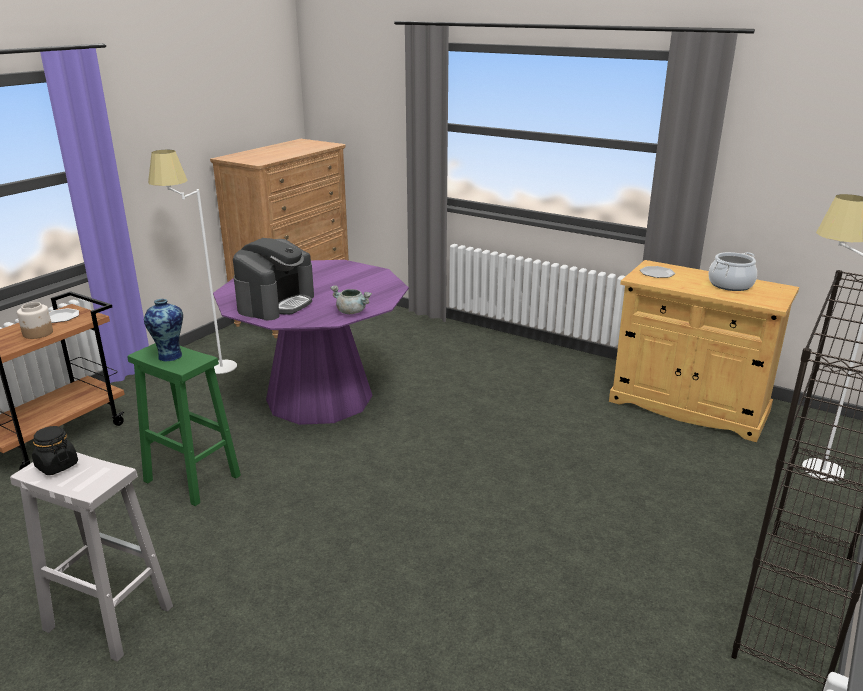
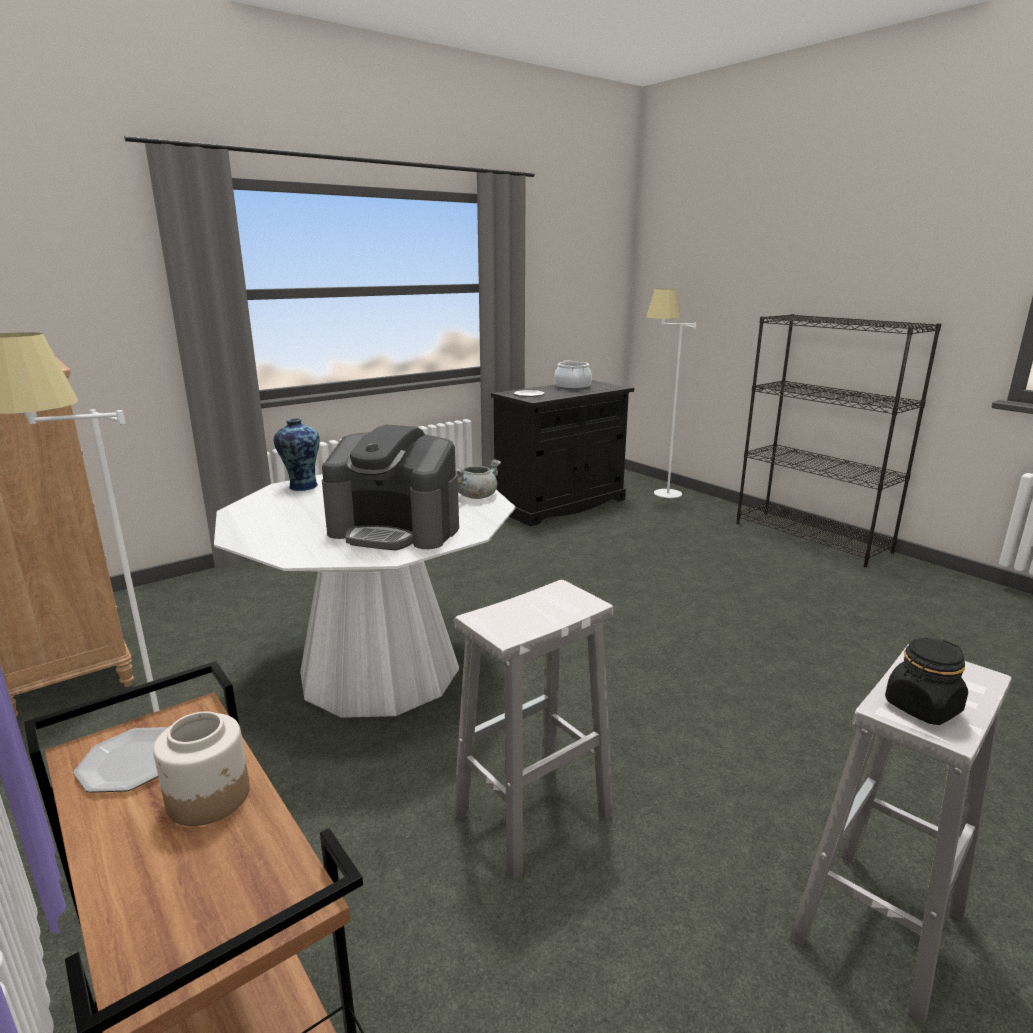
camera: 70 degrees left, 5 degrees down
green stool [128,343,241,506] -> white stool [453,580,614,879]
vase [144,299,183,362] -> vase moved to [274,418,320,491]
purple dining table [213,260,409,425] -> white dining table [214,474,516,718]
coffee machine [233,238,314,320] -> coffee machine turned 150 degrees clockwise [322,424,459,551]
beige cabinet [609,260,799,442] -> black cabinet [491,380,634,526]

